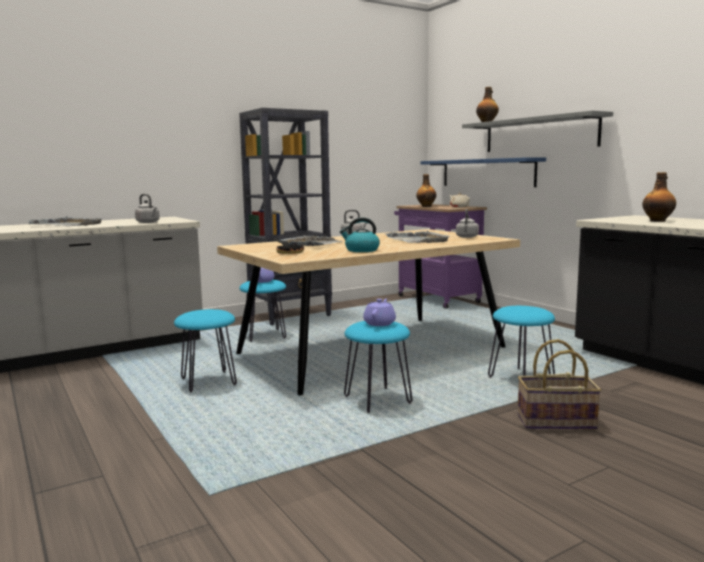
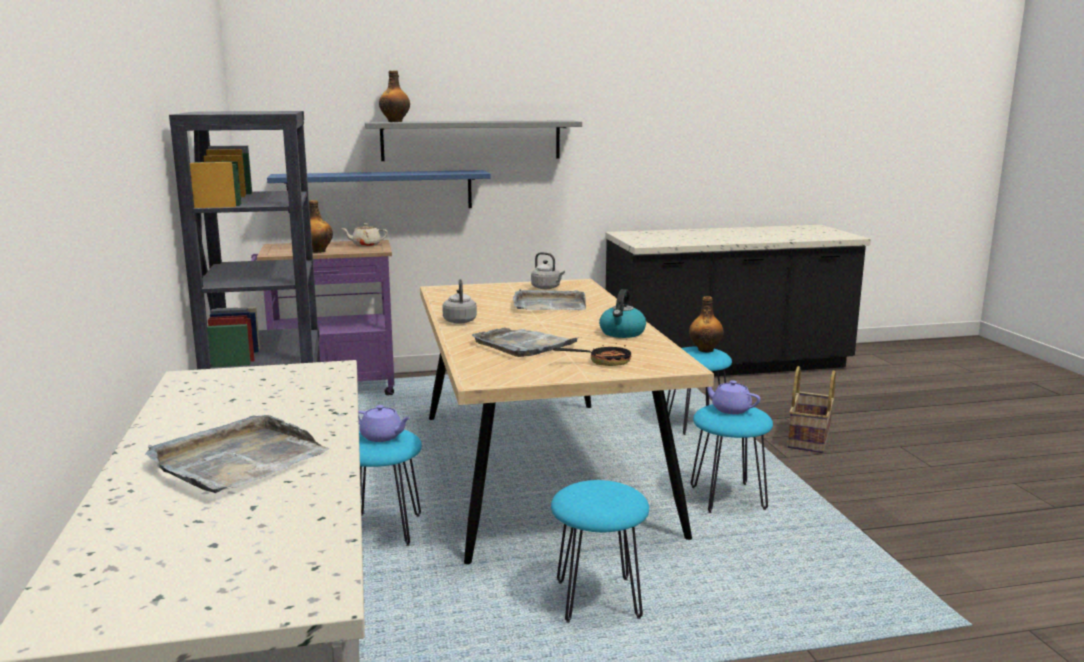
camera: 70 degrees left, 5 degrees up
grey kettle [135,194,160,223] -> none
bottle [642,172,676,222] -> bottle moved to [689,296,724,353]

